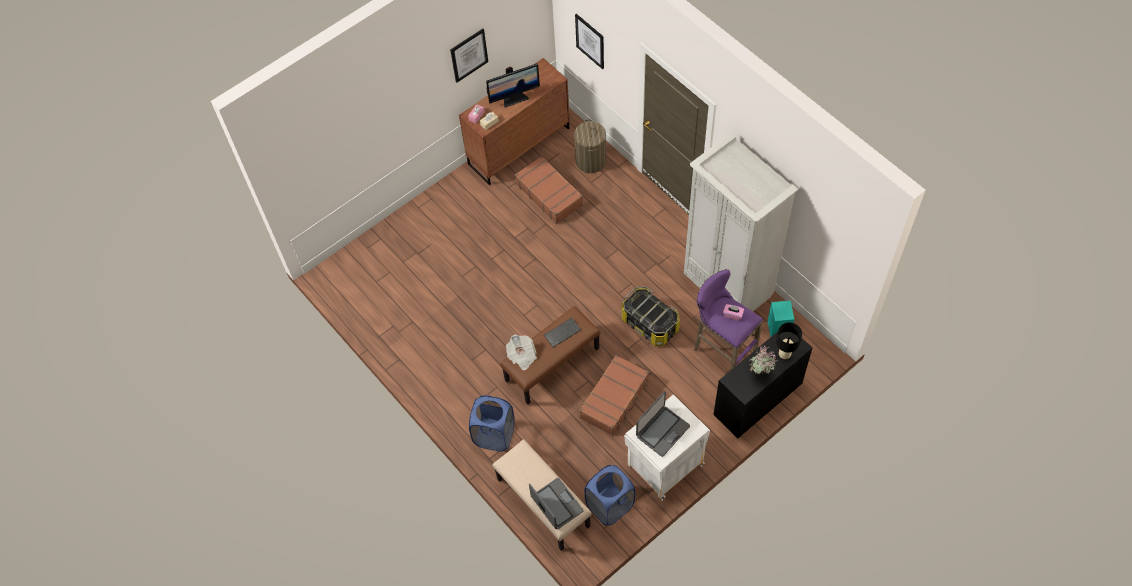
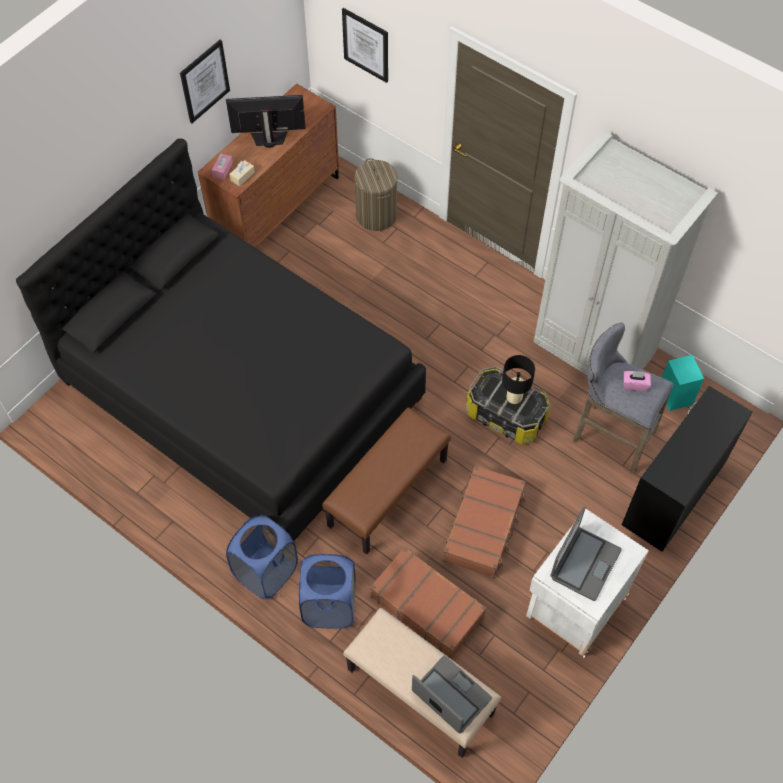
camera: 15 degrees left, 0 degrees up
monitor [486,64,540,108] -> monitor turned 150 degrees counterclockwise [226,95,306,148]
newspaper [506,334,537,370] -> none
brown suitcase [515,156,583,224] -> brown suitcase moved to [370,547,486,659]
keyboard [544,318,581,347] -> none
blue laundry basket [584,465,635,525] -> blue laundry basket moved to [226,515,298,599]
purple stool [694,269,763,371] -> grey stool [573,323,673,474]
potted plant [749,345,777,375] -> none
black table lamp [776,323,802,360] -> black table lamp moved to [502,355,535,405]
none -> black bed [16,138,426,541]

